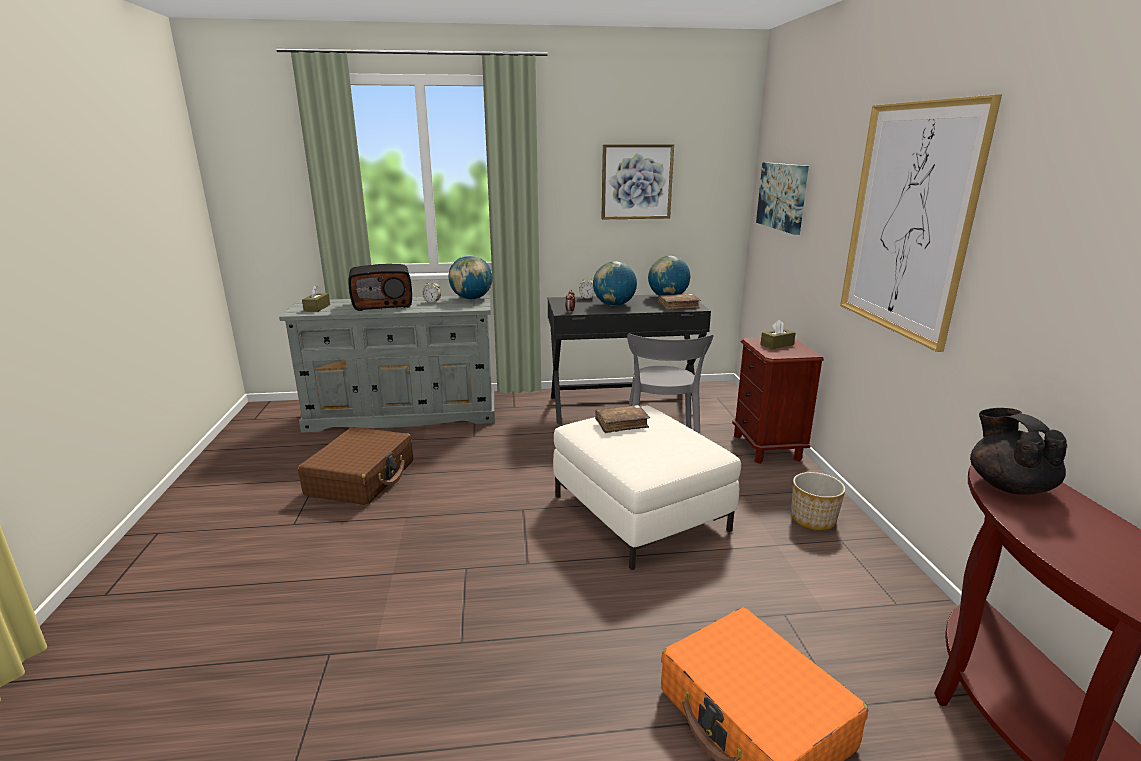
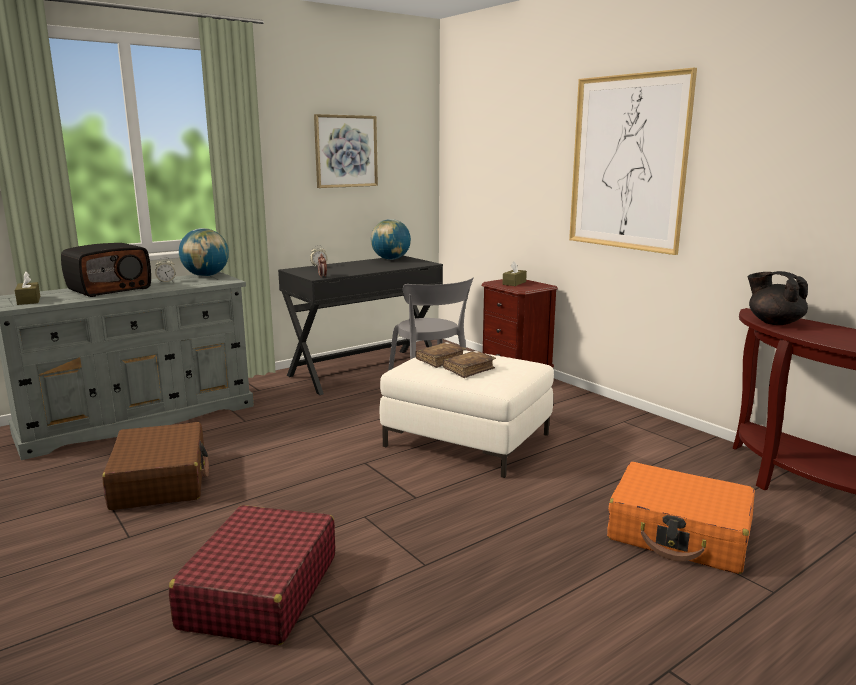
camera: 30 degrees left, 5 degrees down
globe [593,261,637,306] -> none
brown book [658,294,701,310] -> brown book moved to [443,351,496,378]
picture [756,162,809,235] -> none
planter [791,472,846,531] -> none
none -> red suitcase [169,505,335,645]

